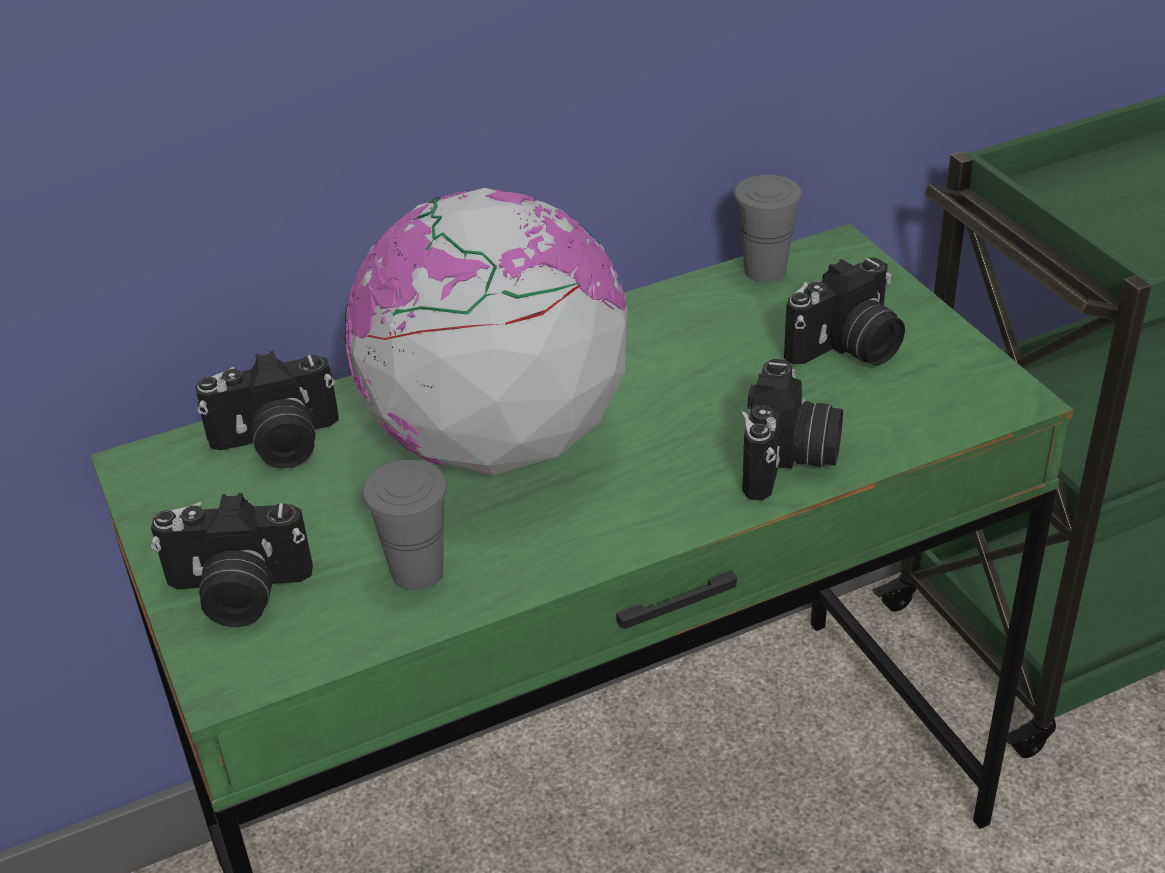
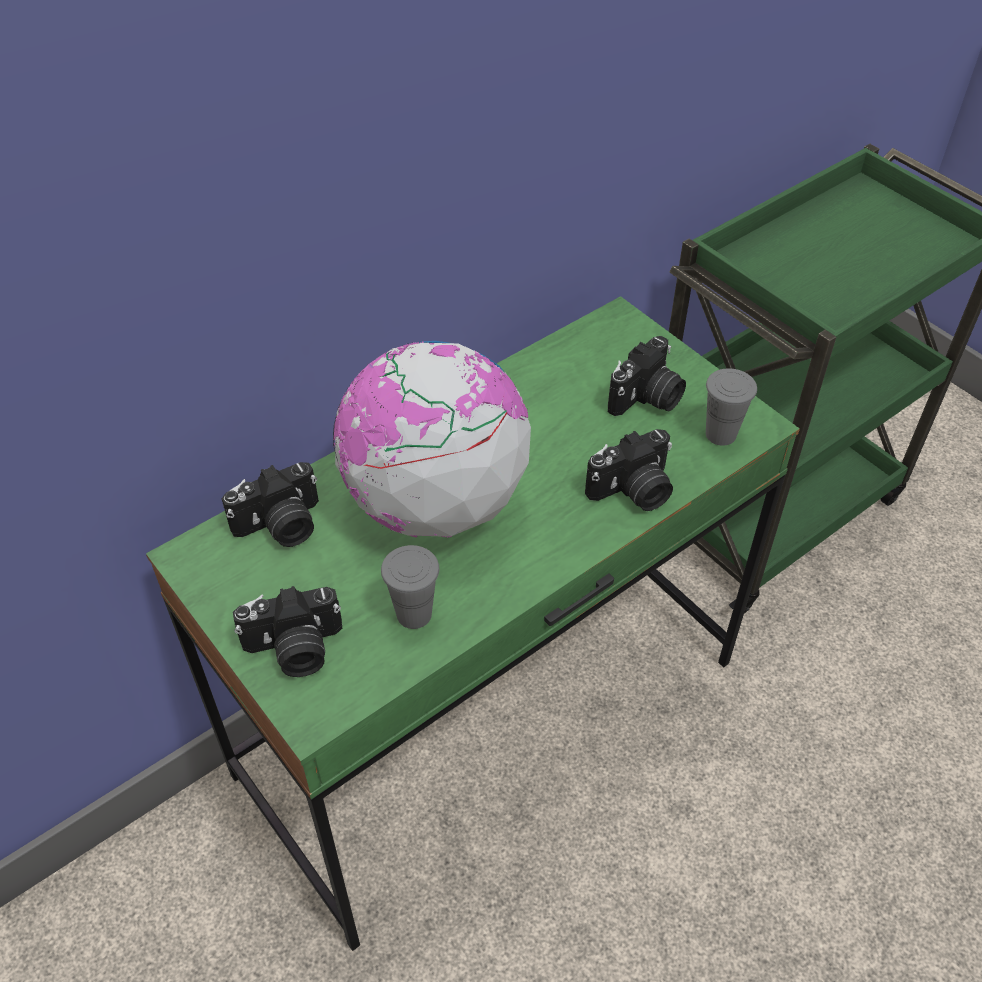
camera: 15 degrees left, 10 degrees up
grey cup [734,175,802,282] -> grey cup moved to [706,368,757,446]
camera [741,359,843,501] -> camera turned 60 degrees clockwise [585,429,673,511]

